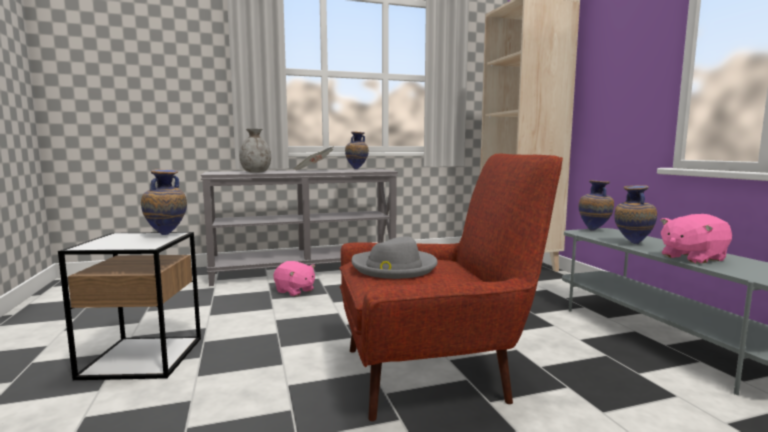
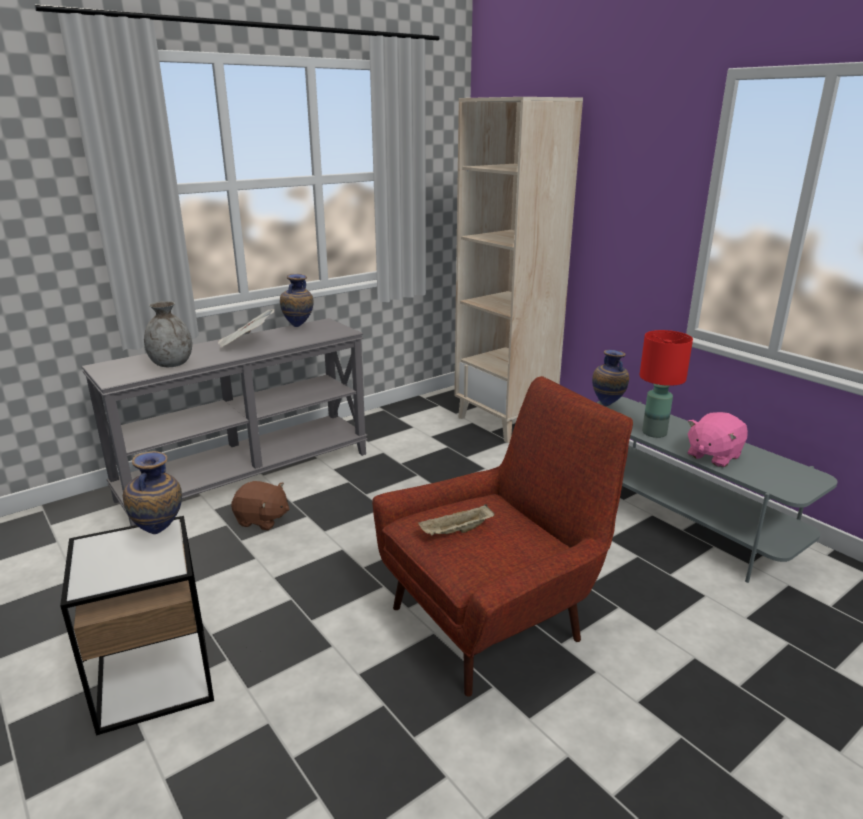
camera: 20 degrees left, 15 degrees up
pink plush toy [273,261,315,296] -> brown plush toy [231,481,289,530]
grey hat [352,236,438,279] -> beige tray [418,504,494,536]
vase [614,185,657,244] -> red table lamp [640,330,693,438]

